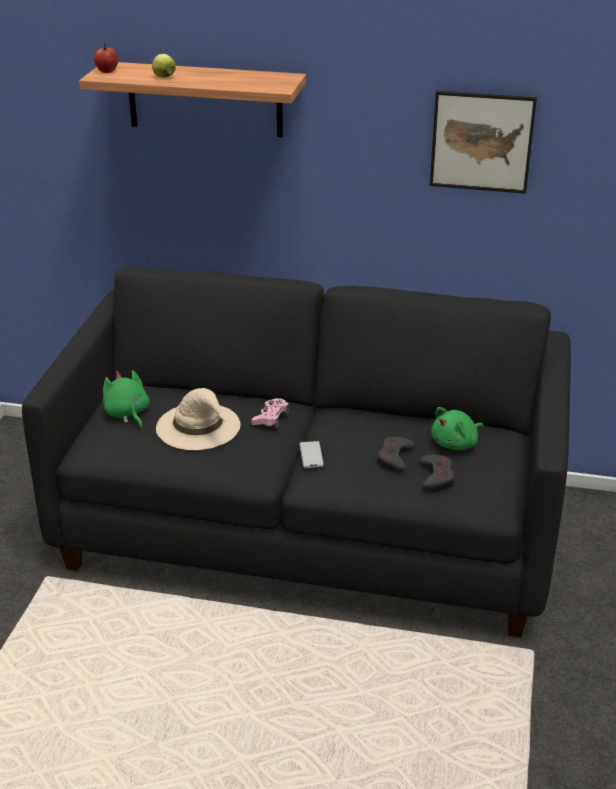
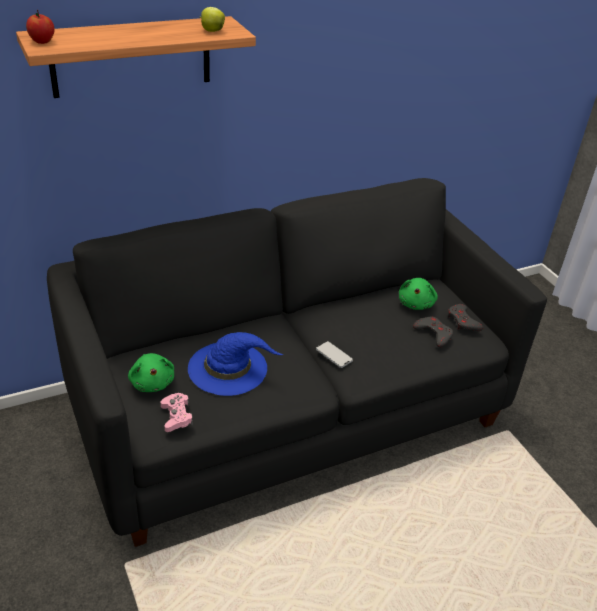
camera: 40 degrees left, 5 degrees up
green plush toy [103,370,150,428] -> green plush toy turned 135 degrees counterclockwise [128,353,174,392]
apple [152,54,176,78] -> apple moved to [200,7,225,32]
beige hat [156,388,240,450] -> blue hat [188,332,284,396]
pink game controller [251,398,289,428] -> pink game controller moved to [161,393,193,432]
grey game controller [378,437,415,472] -> grey game controller moved to [448,304,483,331]
picture [430,91,537,194] -> none

